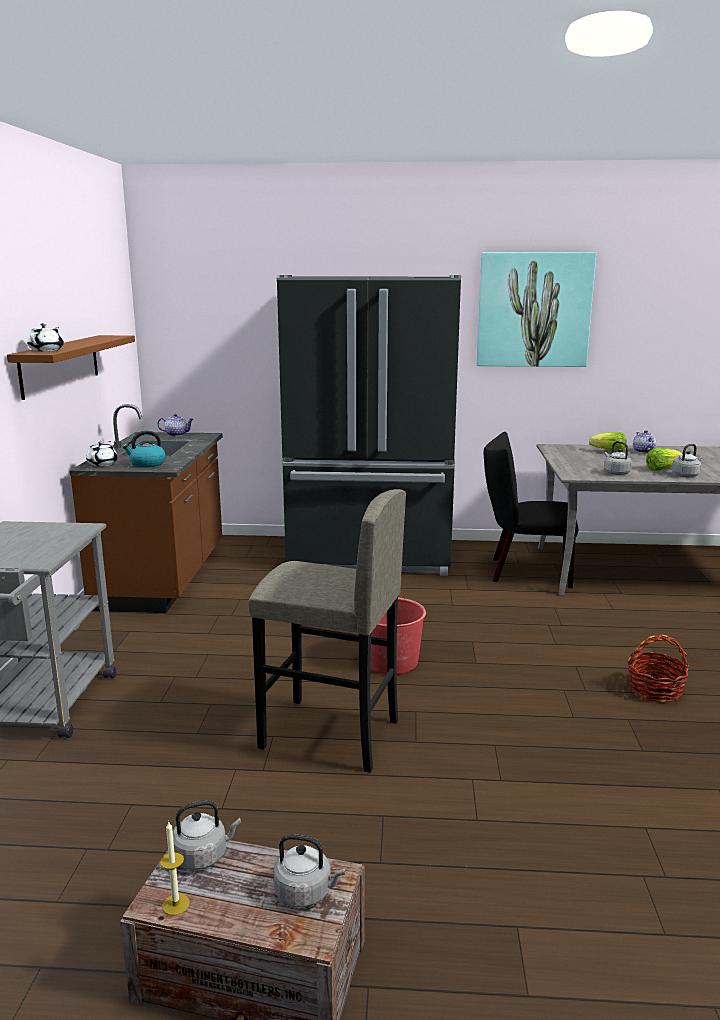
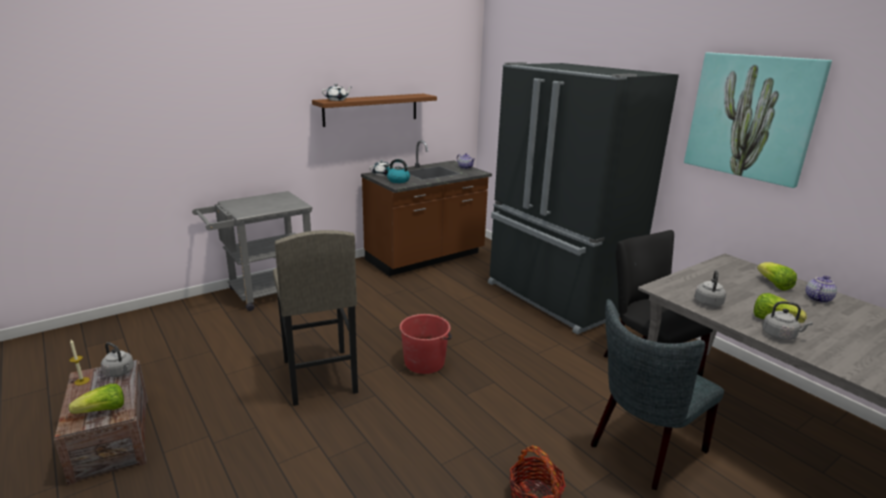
camera: 50 degrees right, 5 degrees up
grey kettle [273,834,345,907] -> lettuce [69,384,124,414]
none -> grey chair [591,299,724,490]

